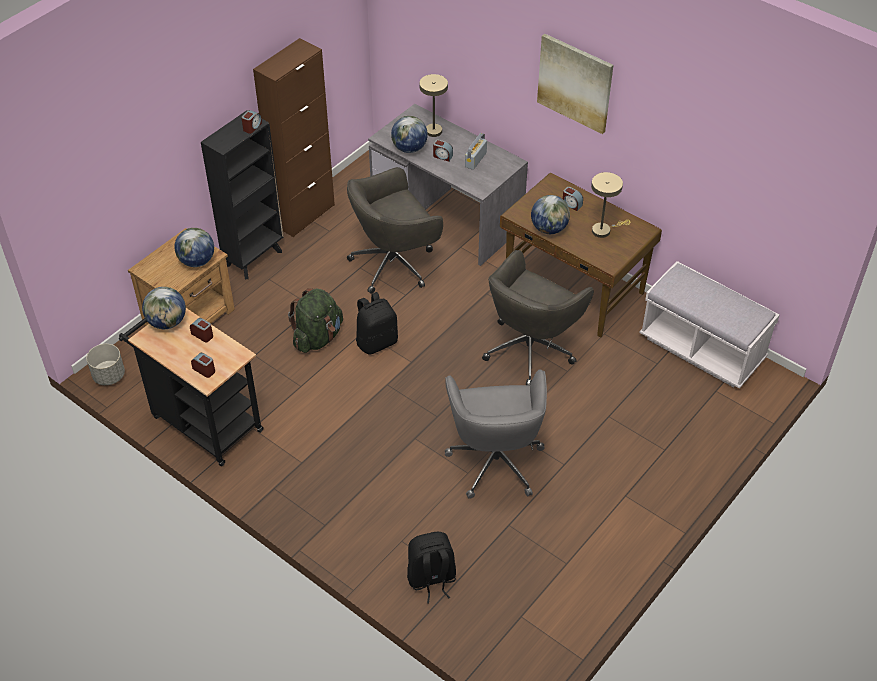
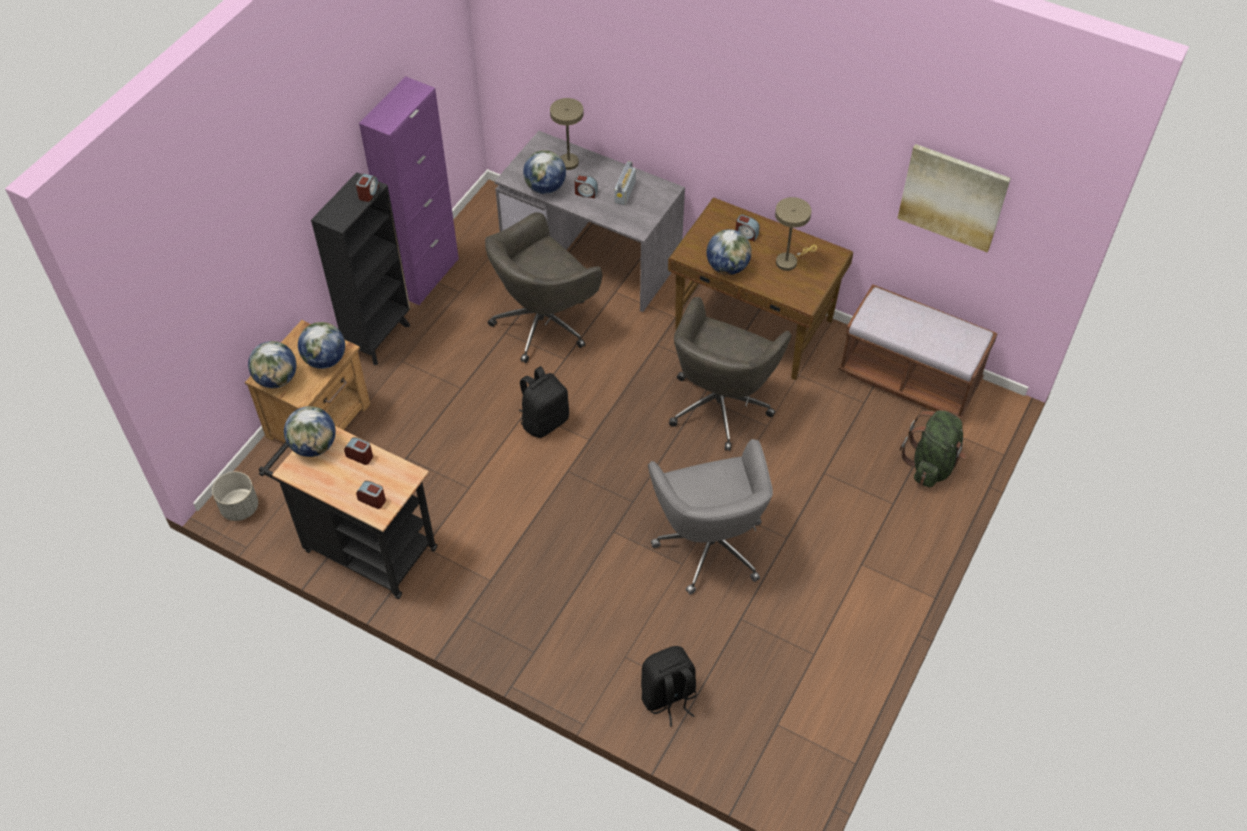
camera: 10 degrees left, 5 degrees up
brown cabinet [253,38,335,237] -> purple cabinet [359,76,459,306]
green backpack [288,288,343,353] -> green backpack moved to [899,410,966,487]
picture [537,34,613,134] -> picture moved to [897,144,1011,252]
white bench [639,261,780,389] -> brown bench [838,284,998,420]
none -> globe [248,341,297,388]

